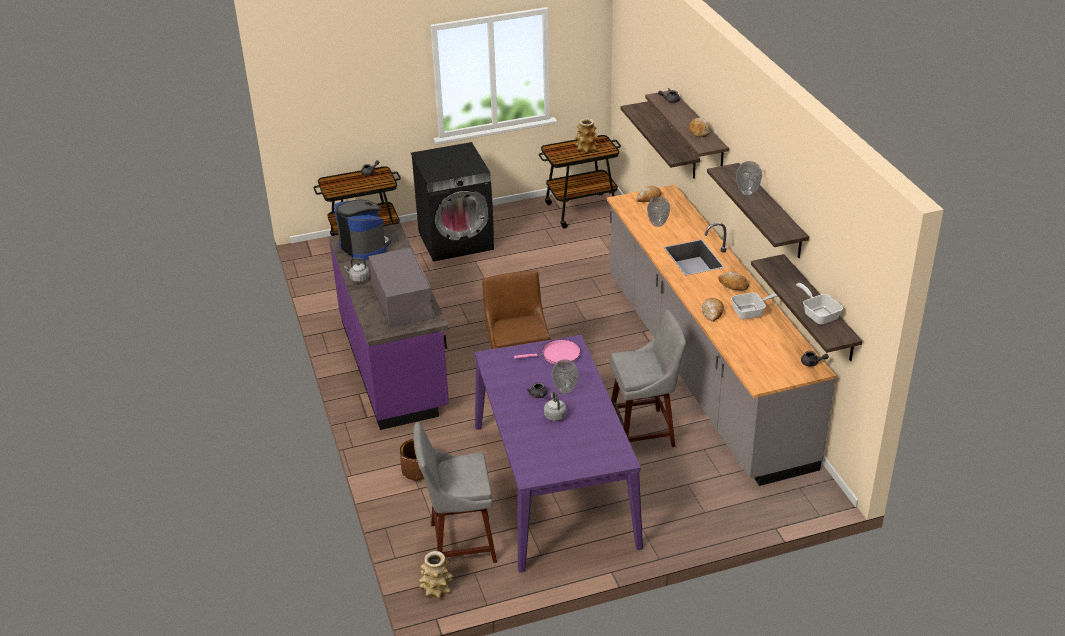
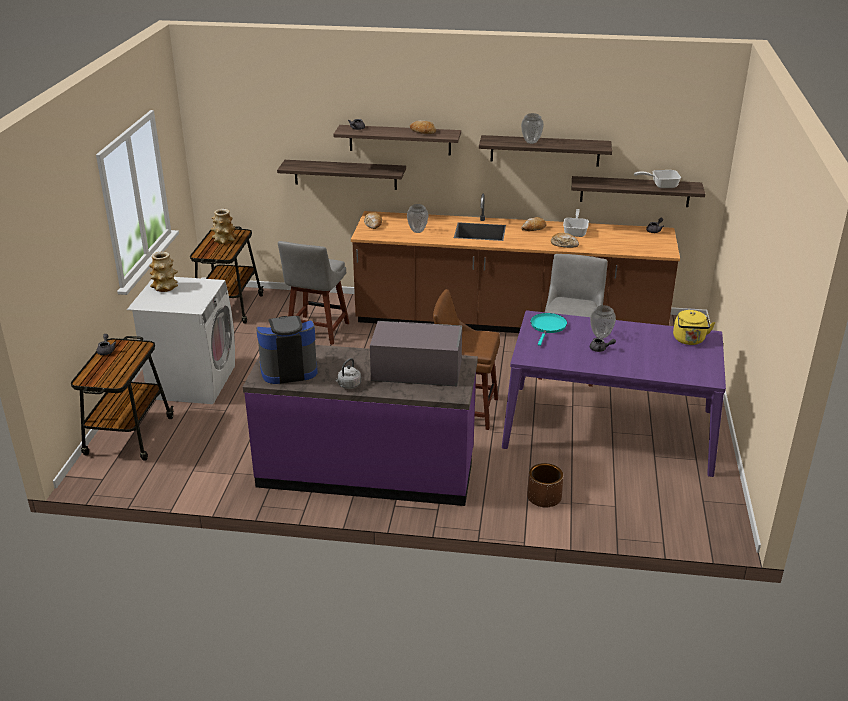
camera: 65 degrees left, 5 degrees down
black washing machine [411,142,494,262] -> white washing machine [127,277,235,404]
grey chair [414,422,497,563] -> grey chair moved to [278,241,349,344]
vase [419,551,453,598] -> vase moved to [149,252,178,292]
pink frying pan [514,340,581,364] -> turquoise frying pan [530,313,567,346]
grey kettle [544,392,567,421] -> none
grey counter [607,185,836,486] -> brown counter [351,194,680,333]
none -> yellow kettle [673,310,715,345]

